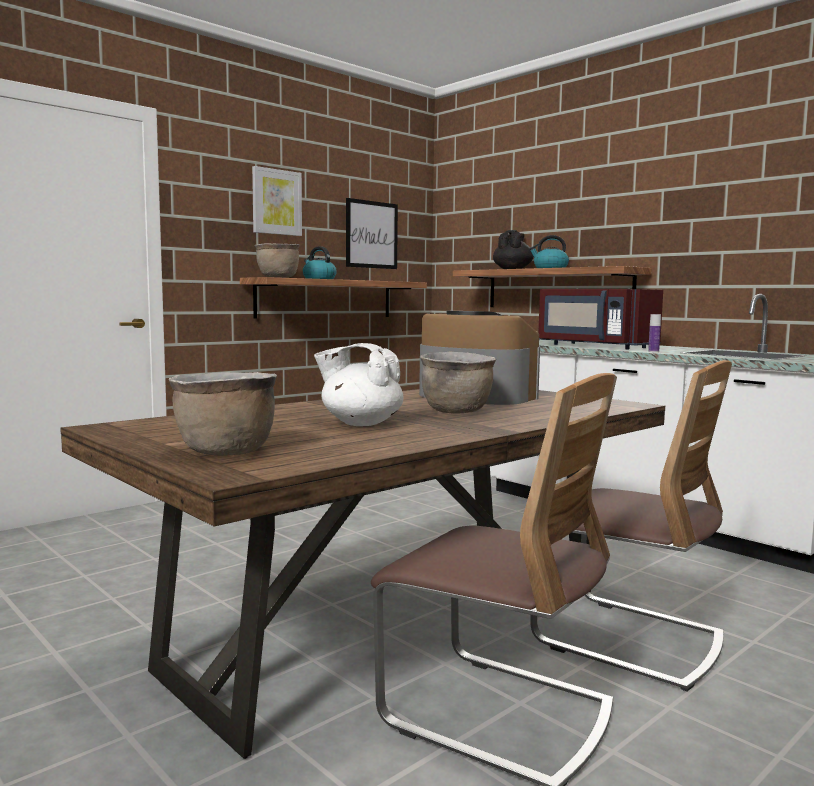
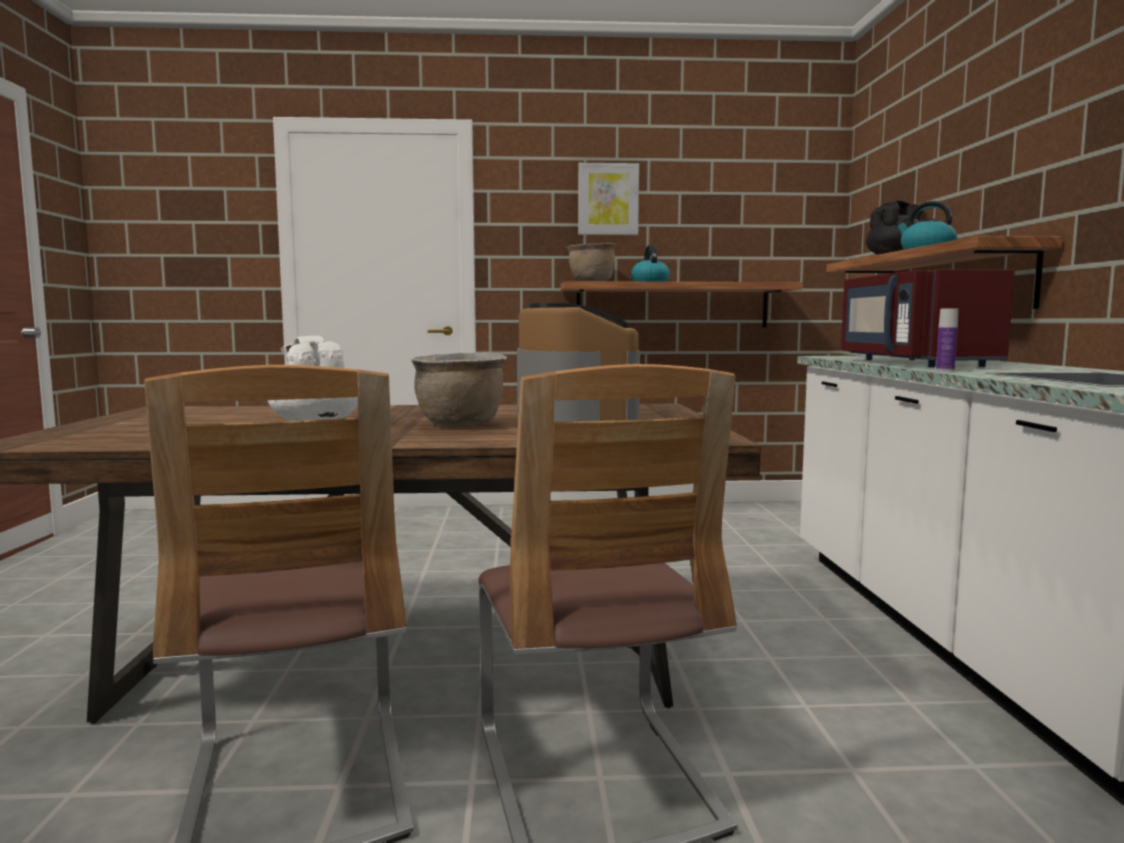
camera: 40 degrees right, 0 degrees up
brown cooking pot [169,372,277,456] -> none
picture [346,198,398,269] -> none

